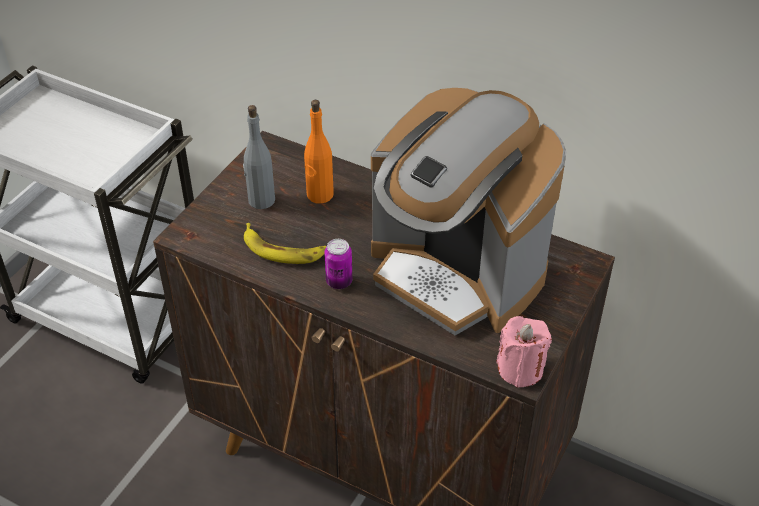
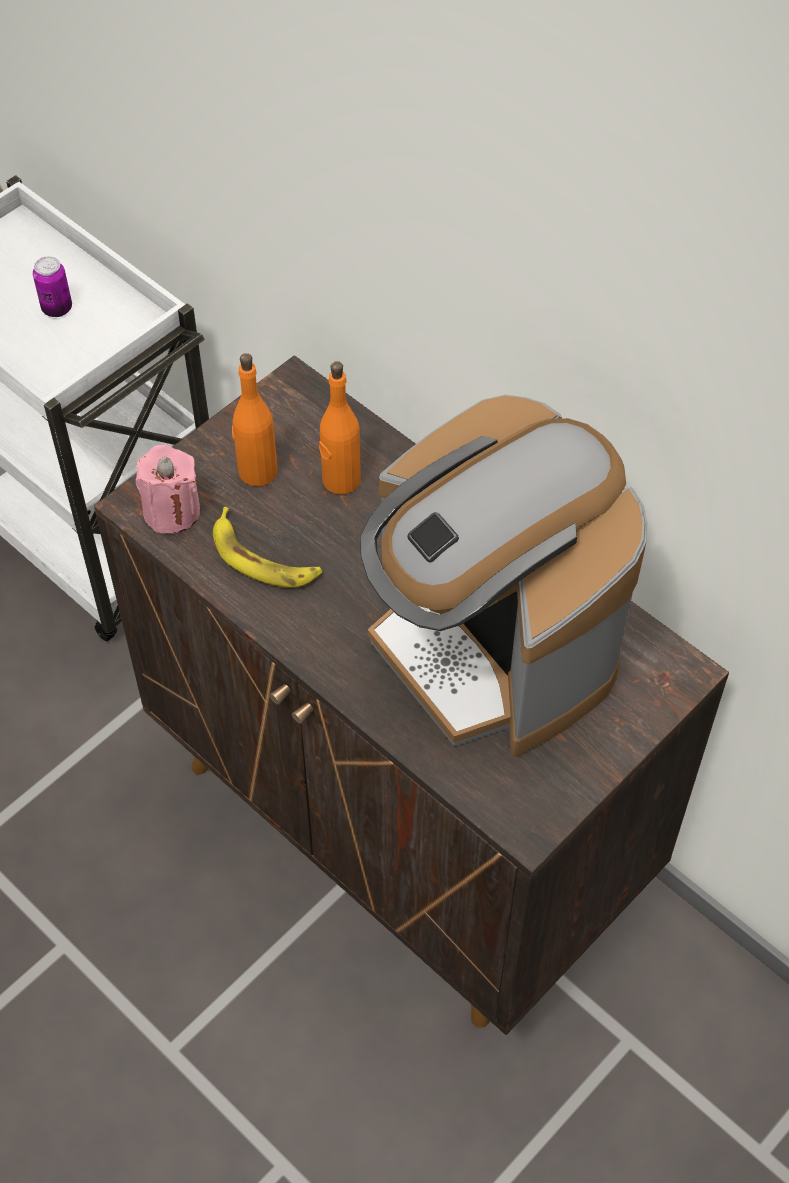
camera: 15 degrees right, 10 degrees up
grey bottle [243,105,275,209] -> orange bottle [232,353,278,486]
can [324,239,352,289] -> can moved to [33,256,72,317]
pink candle [496,316,552,388] -> pink candle moved to [135,445,200,534]

